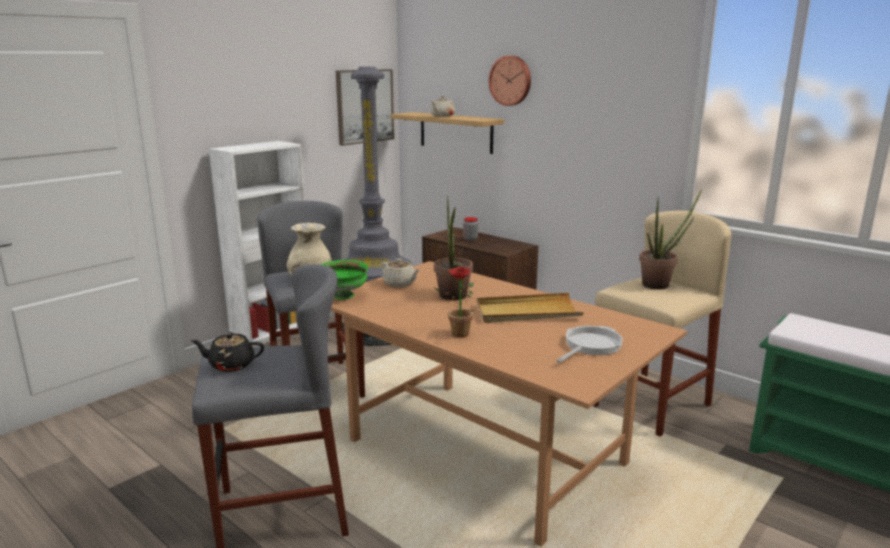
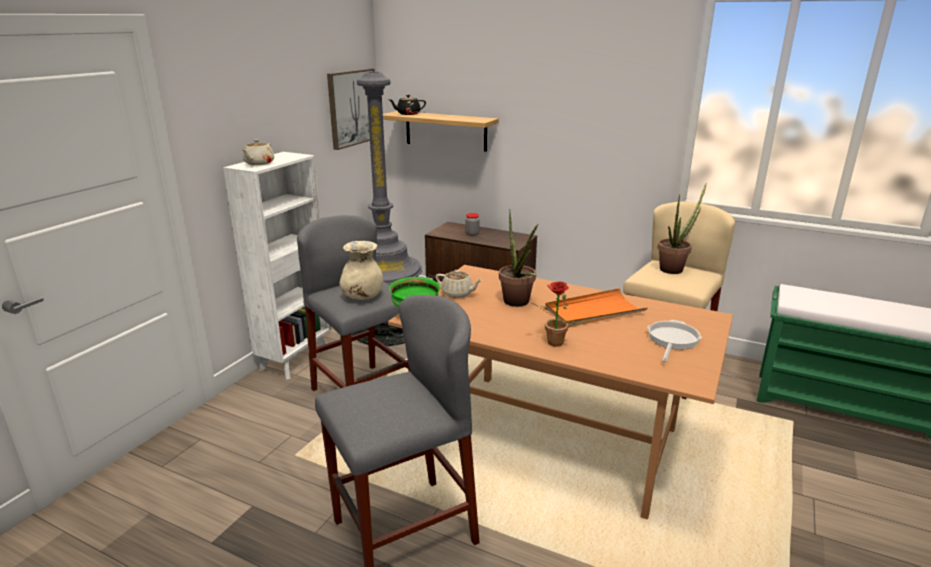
camera: 15 degrees left, 5 degrees up
black teapot [191,332,264,372] -> black teapot moved to [389,95,426,115]
beige teapot [430,96,455,117] -> beige teapot moved to [242,139,274,165]
beige tray [477,293,584,323] -> orange tray [545,288,648,328]
wall clock [489,56,531,106] -> none

